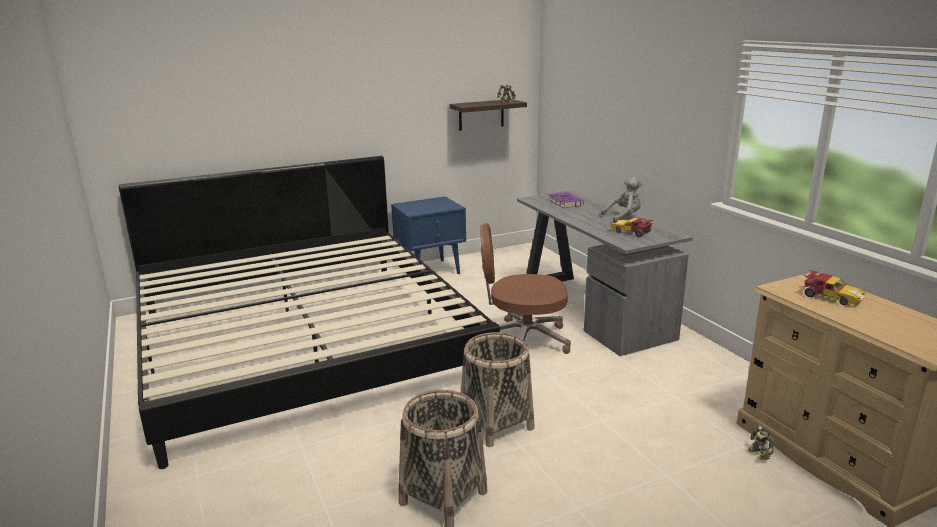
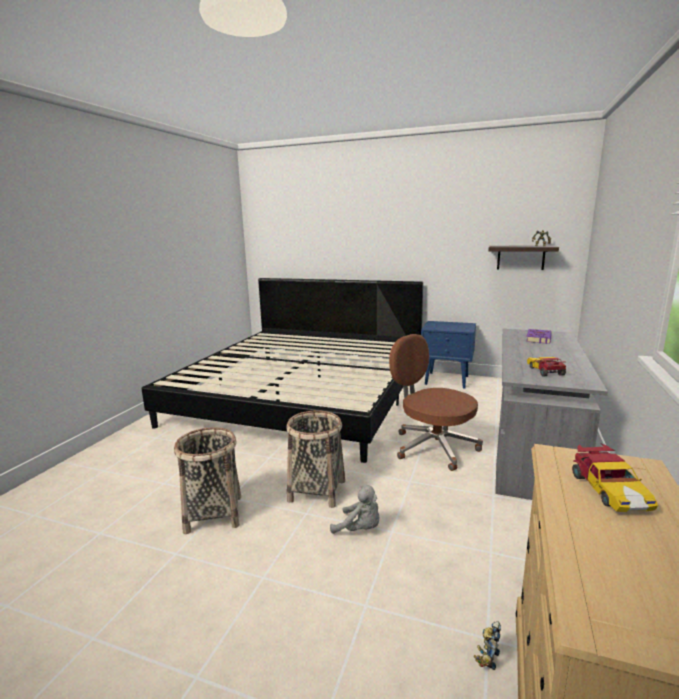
camera: 45 degrees right, 5 degrees down
grey plush toy [601,177,642,223] -> grey plush toy moved to [330,485,379,534]

